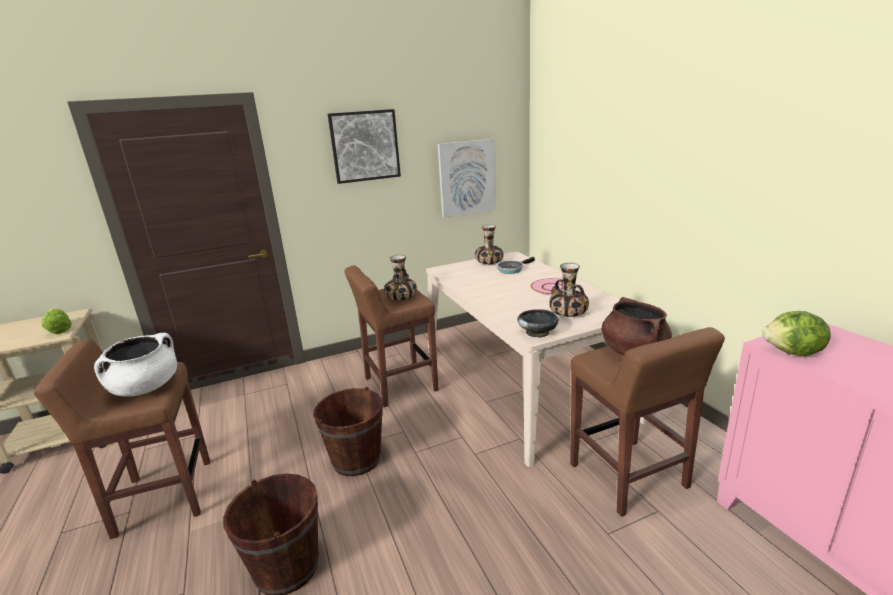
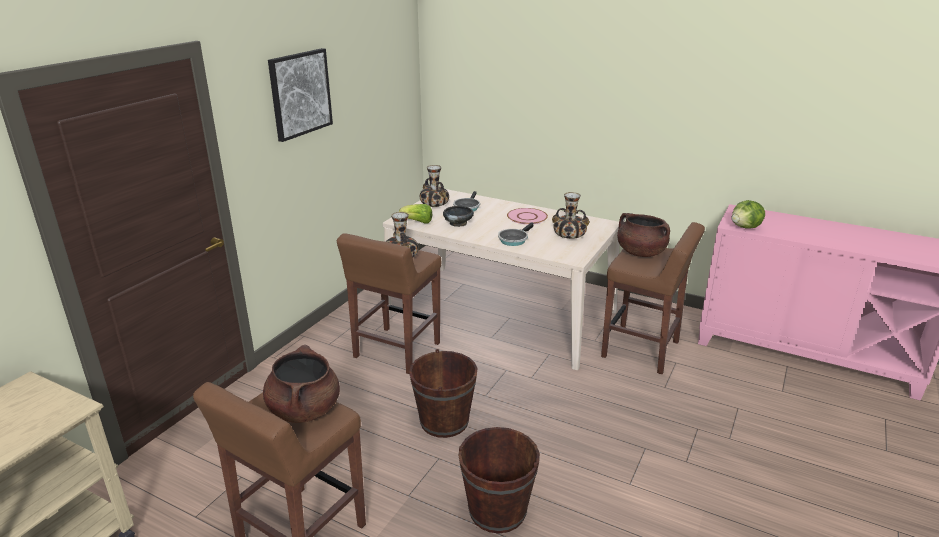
camera: 40 degrees left, 5 degrees up
lettuce [42,308,72,334] -> lettuce moved to [399,204,432,223]
white cooking pot [94,333,177,397] -> brown cooking pot [263,345,340,423]
picture [438,139,496,217] -> none
black bowl [517,309,558,338] -> black bowl moved to [443,206,474,227]
none -> frying pan [498,222,534,246]

